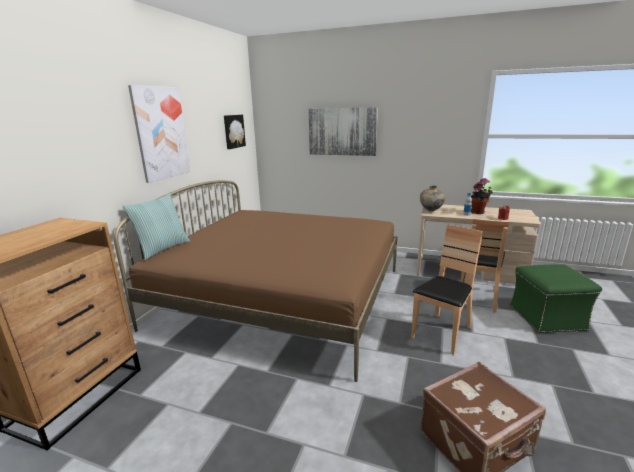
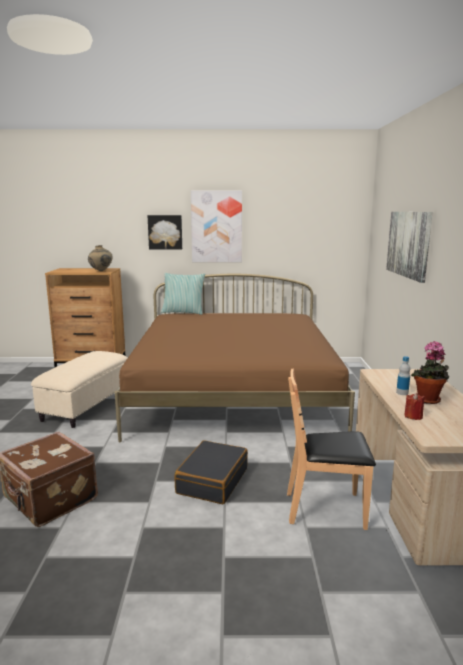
camera: 70 degrees right, 5 degrees down
picture [224,115,246,149] -> picture moved to [148,215,182,250]
brown chair [411,225,482,355] -> black suitcase [174,440,248,504]
beige vase [420,186,445,211] -> beige vase moved to [88,245,112,271]
green ottoman [510,264,602,333] -> none
none -> beige ottoman [31,351,127,428]

